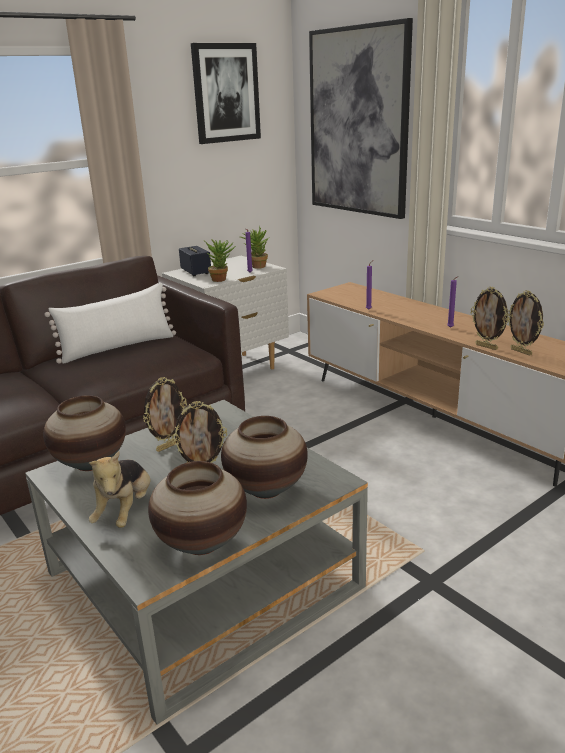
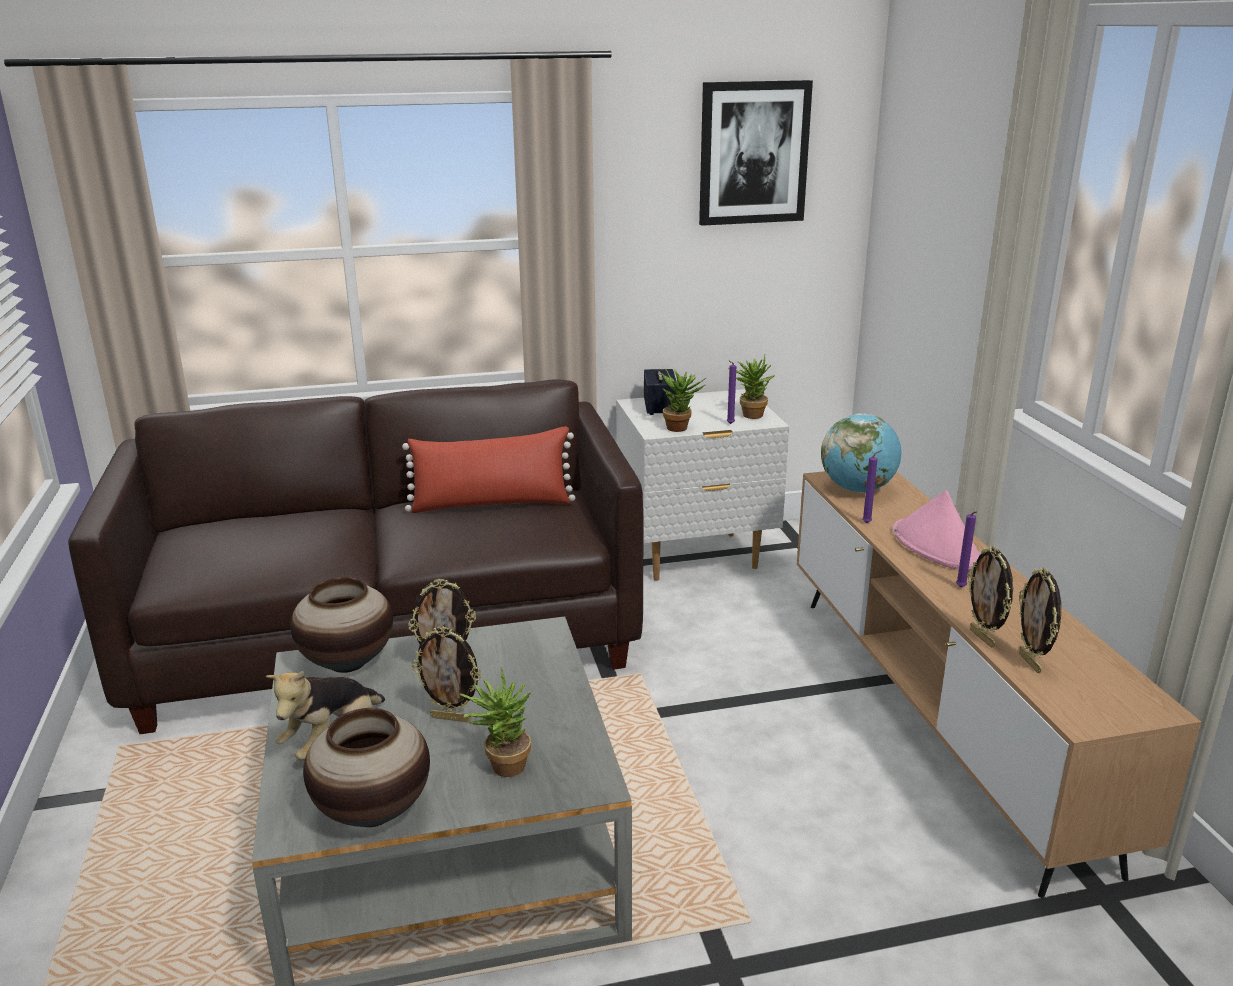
camera: 25 degrees right, 0 degrees up
white pillow [44,283,176,364] -> red pillow [402,426,576,513]
vase [221,416,308,499] -> potted plant [459,668,531,777]
picture [309,18,413,219] -> none
none -> globe [821,413,902,493]
none -> pink hat [893,490,981,570]

